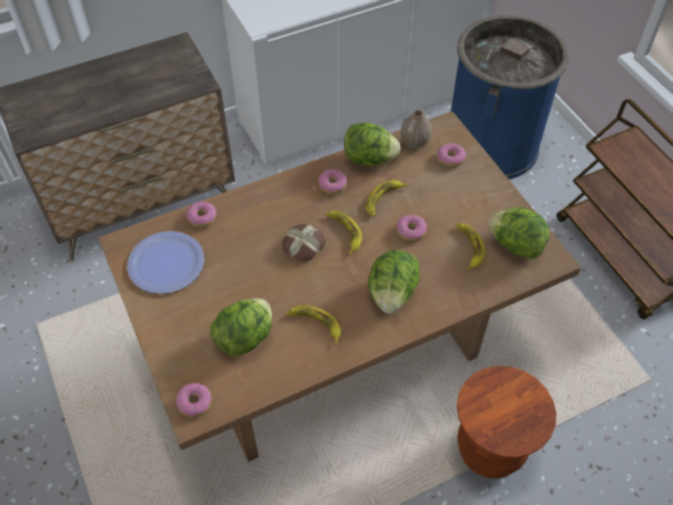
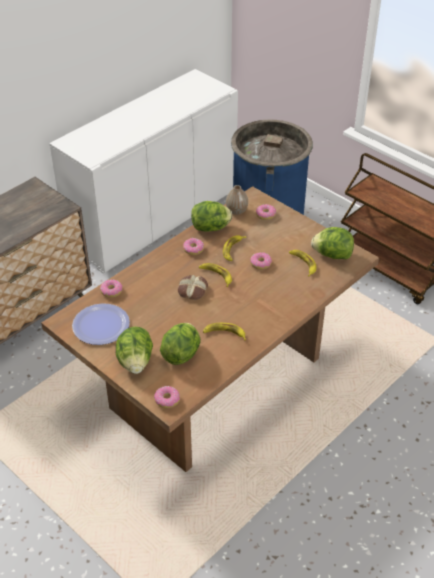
camera: 20 degrees left, 10 degrees down
lettuce [368,250,419,313] -> lettuce moved to [116,327,153,374]
brown stool [457,366,556,479] -> none

